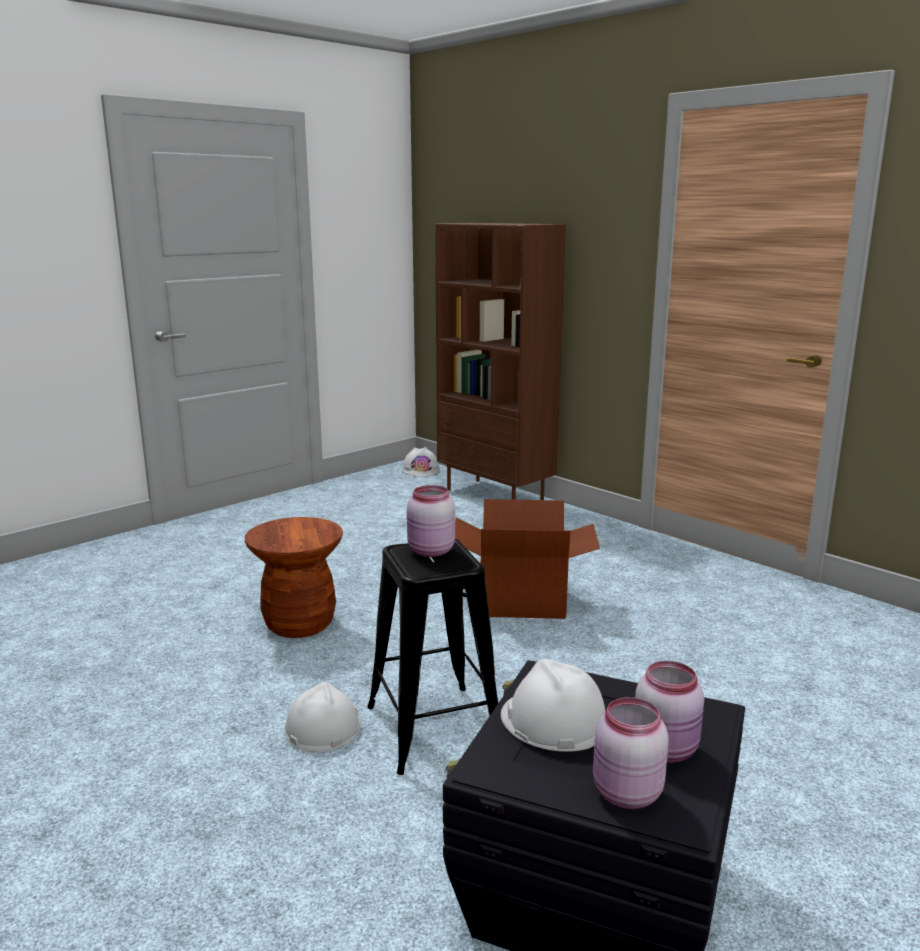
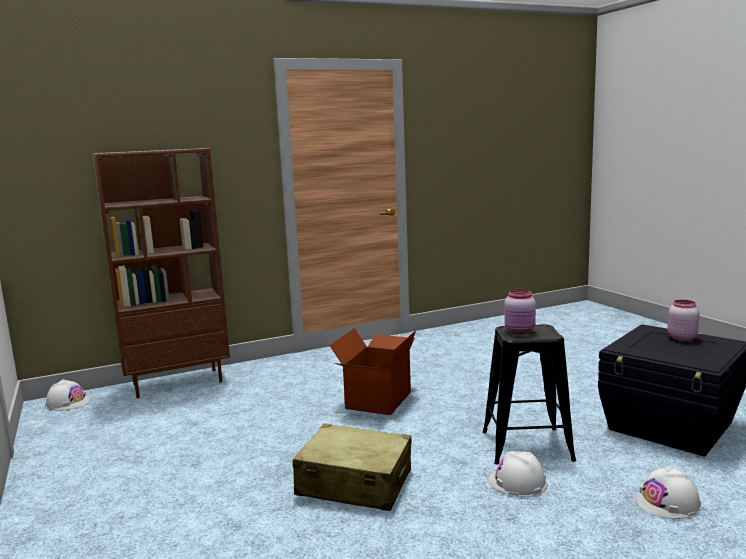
camera: 70 degrees left, 5 degrees down
brown stool [245,517,343,638] -> beige suitcase [293,423,411,511]
white hard hat [501,659,606,752] -> white hard hat moved to [635,466,701,519]
pink jar [593,697,669,809] -> none

